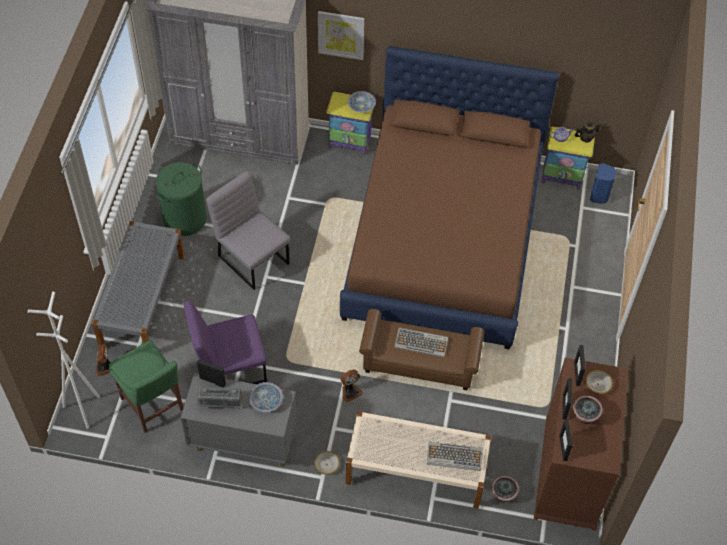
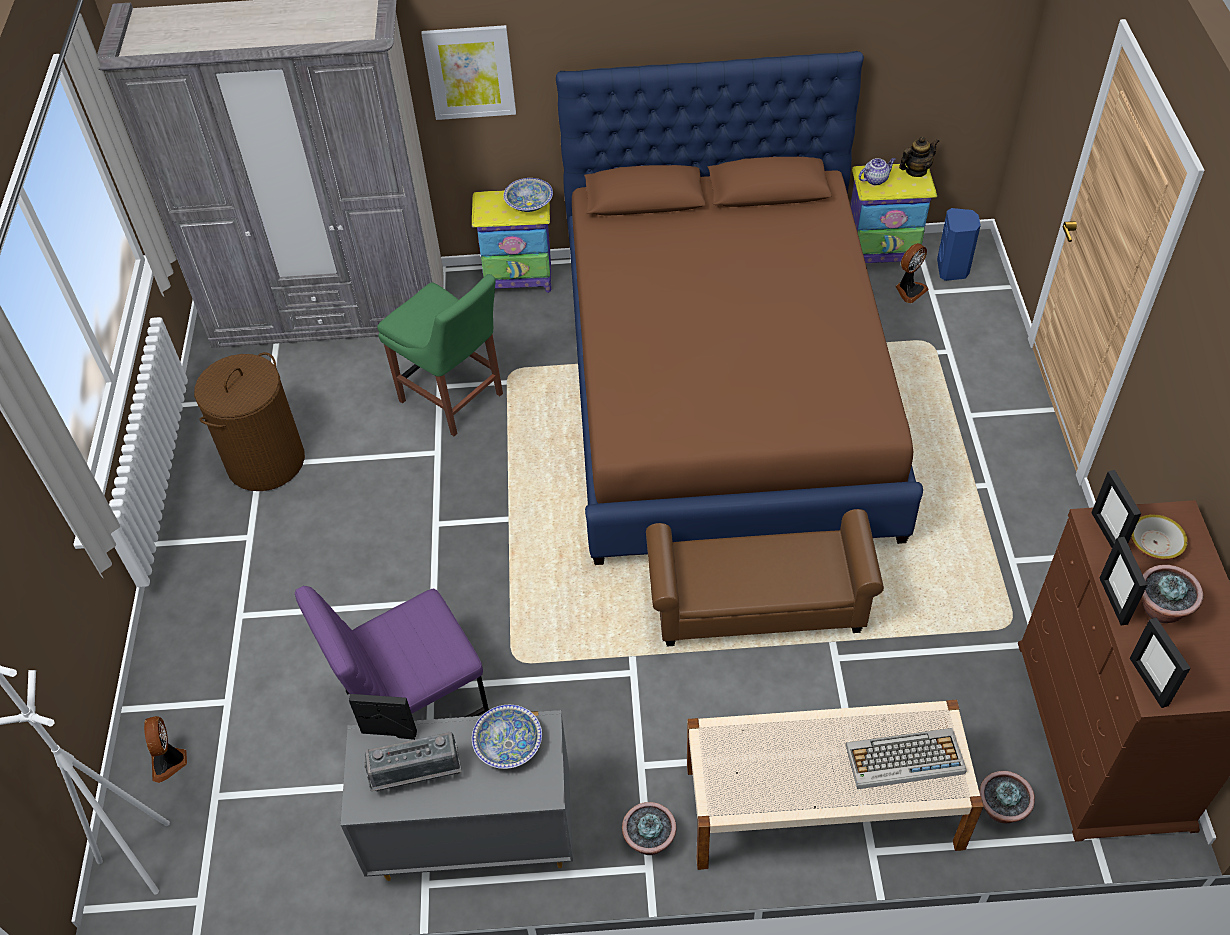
camera: 10 degrees left, 5 degrees down
grey bench [92,221,185,345] -> none
green chair [109,340,183,432] -> green chair moved to [377,274,503,436]
green laundry basket [156,162,207,236] -> brown laundry basket [194,352,305,491]
grey chair [206,171,290,290] -> none
bowl [314,451,340,475] -> potted plant [622,802,676,855]
fan [341,369,362,402] -> fan moved to [895,243,929,303]
keyboard [394,327,448,357] -> none

